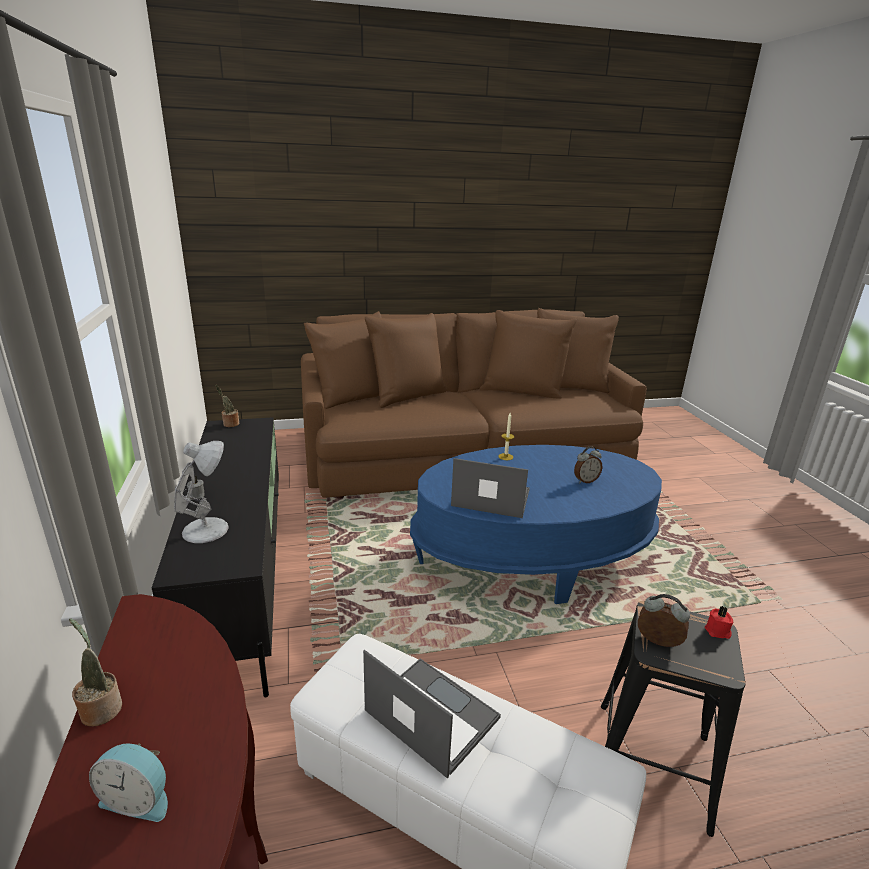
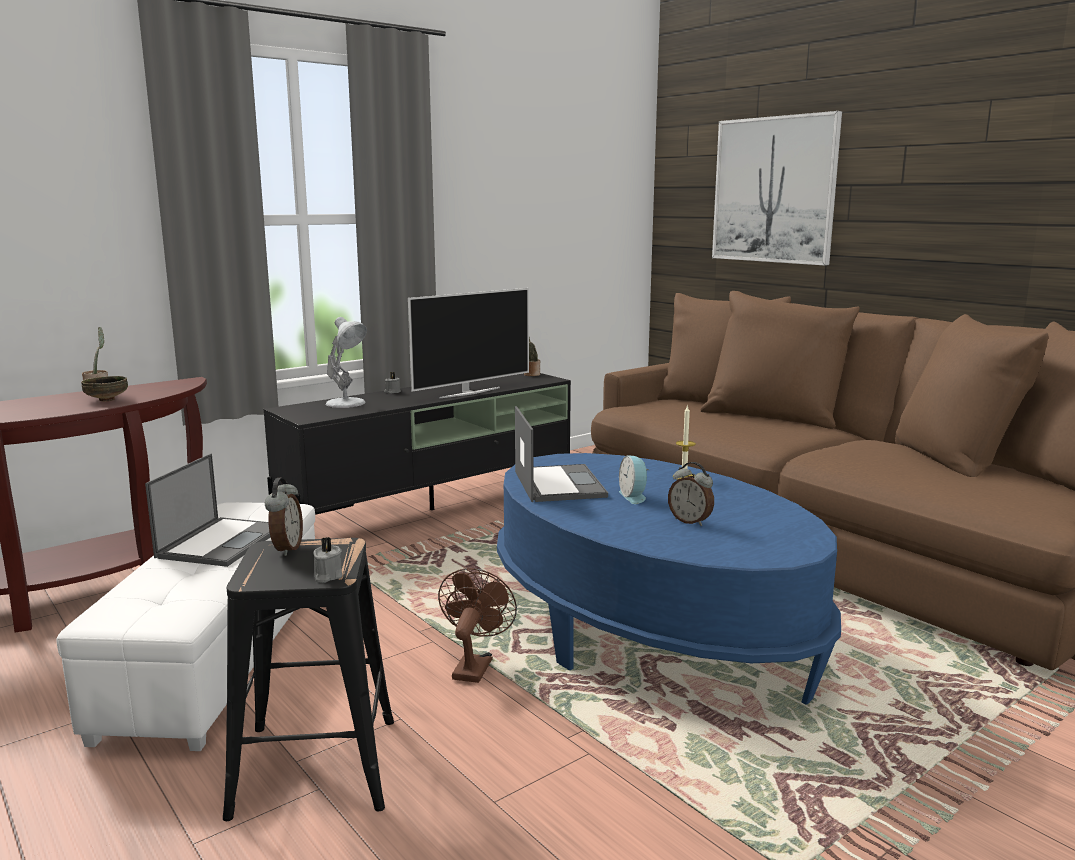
camera: 65 degrees right, 10 degrees down
alarm clock [89,743,168,822] -> alarm clock moved to [619,456,648,504]
red candle [705,606,734,639] -> grey candle [313,537,342,583]
none -> bowl [81,376,128,401]
none -> television [408,288,529,398]
none -> brown fan [438,568,517,683]
none -> picture [712,111,842,266]

